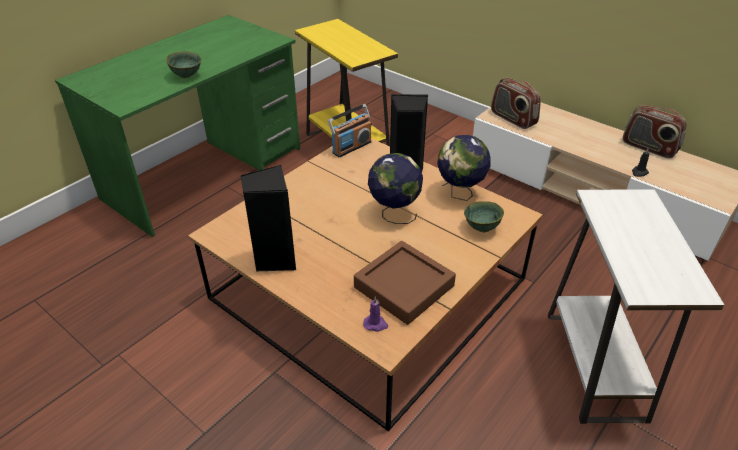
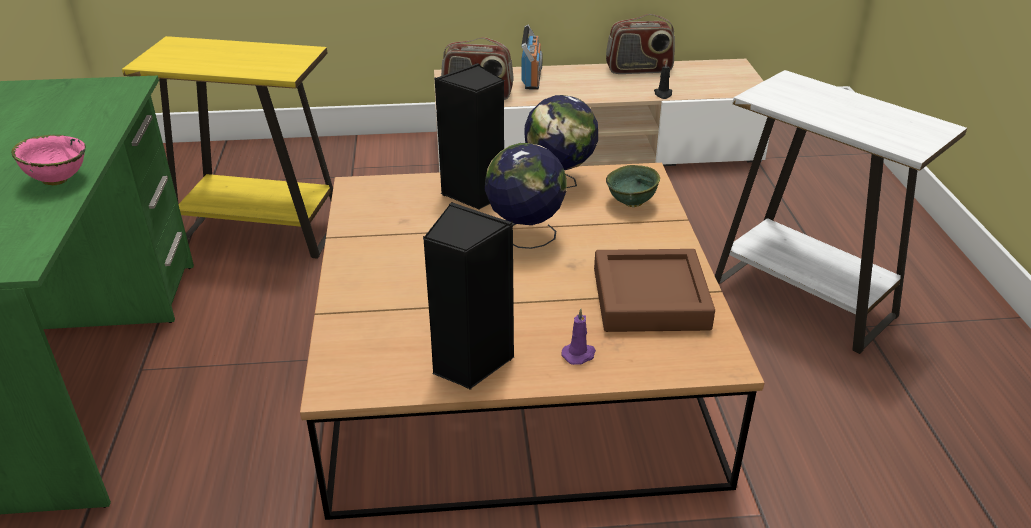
camera: 45 degrees left, 5 degrees down
green bowl [166,51,201,78] -> pink bowl [11,135,86,185]
radio [328,104,372,157] -> radio moved to [521,25,543,90]
purple candle [363,296,388,332] -> purple candle moved to [562,308,596,365]

